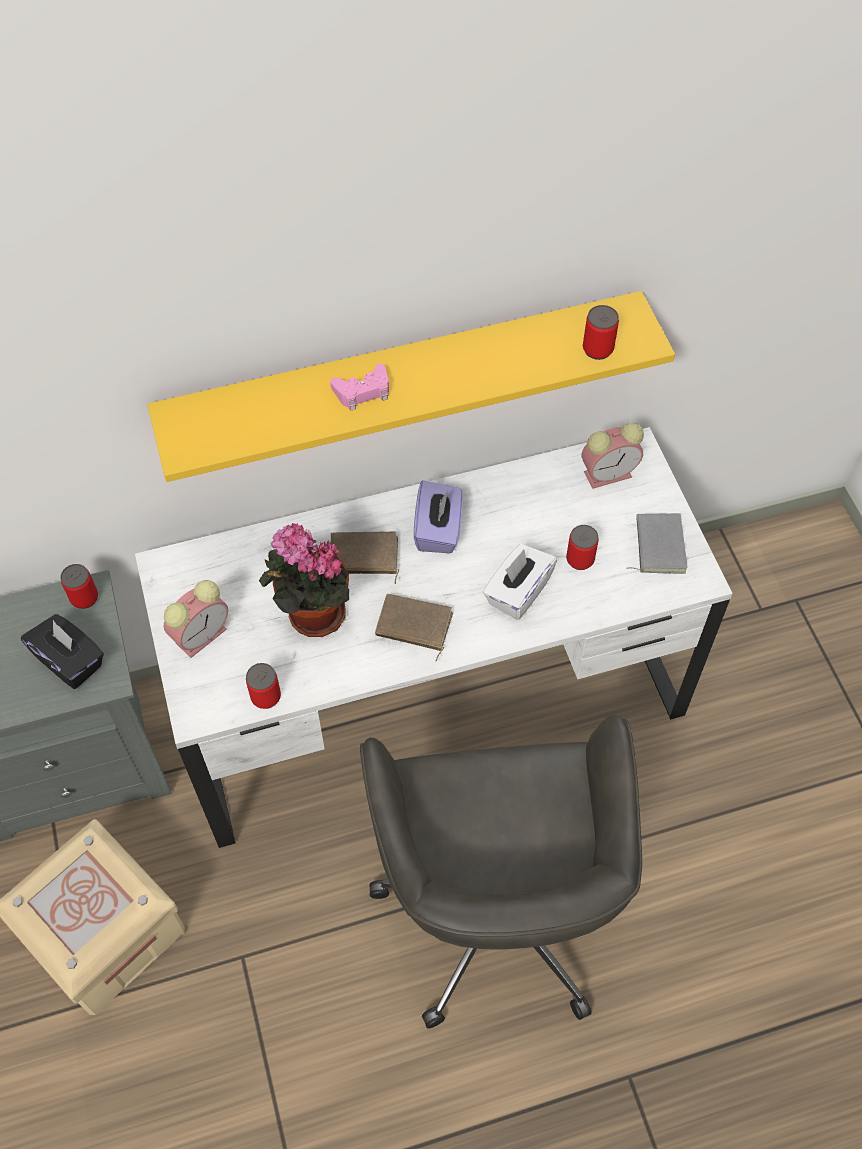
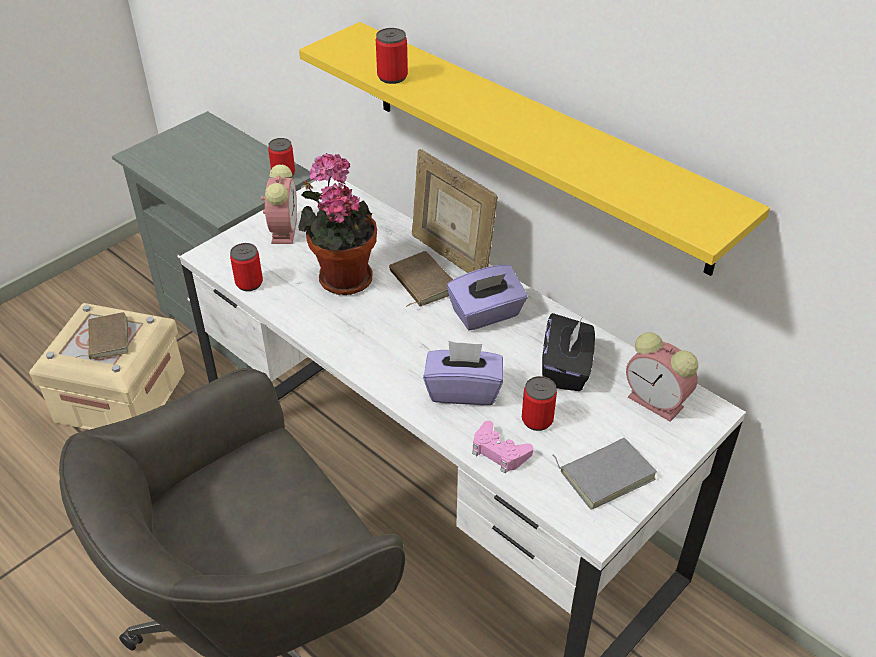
camera: 60 degrees right, 15 degrees down
black tissue box [21,614,104,689] -> black tissue box moved to [542,313,595,391]
alarm clock [164,580,228,658] -> alarm clock turned 105 degrees counterclockwise [261,164,297,244]
pink game controller [330,364,389,411] -> pink game controller moved to [472,421,533,473]
brown book [375,594,454,662] -> brown book moved to [76,312,128,359]
white tissue box [483,544,557,620] -> purple tissue box [423,341,503,405]
can [583,305,619,360] -> can moved to [376,28,408,84]
none -> picture frame [412,149,498,273]

